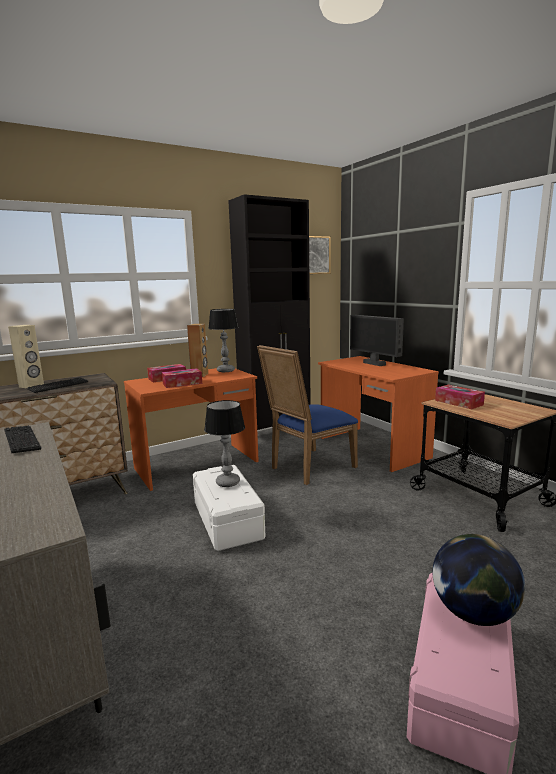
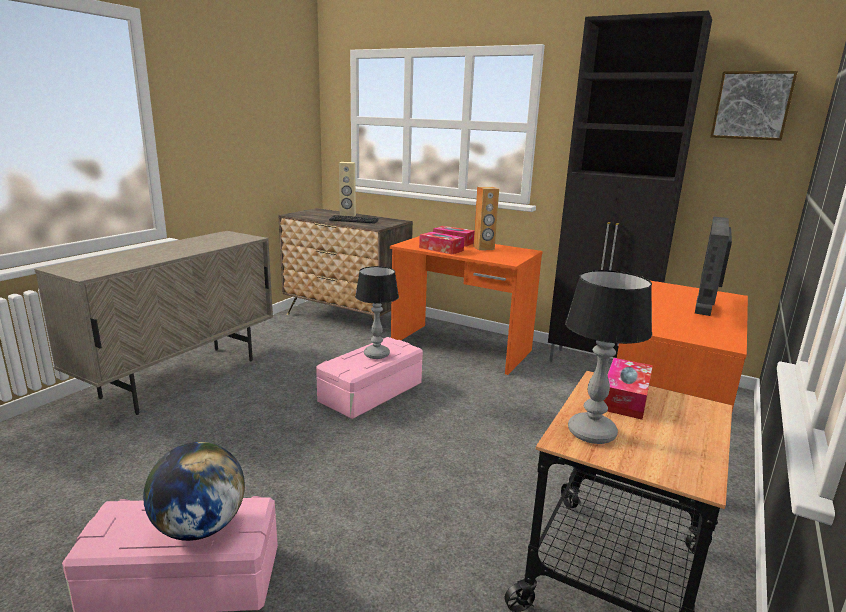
camera: 60 degrees right, 5 degrees up
keyboard [4,426,41,453] -> none
white storage box [193,465,266,551] -> pink storage box [316,337,423,419]
table lamp [208,309,239,372] -> table lamp moved to [565,270,652,444]
blue chair [257,345,358,485] -> none

